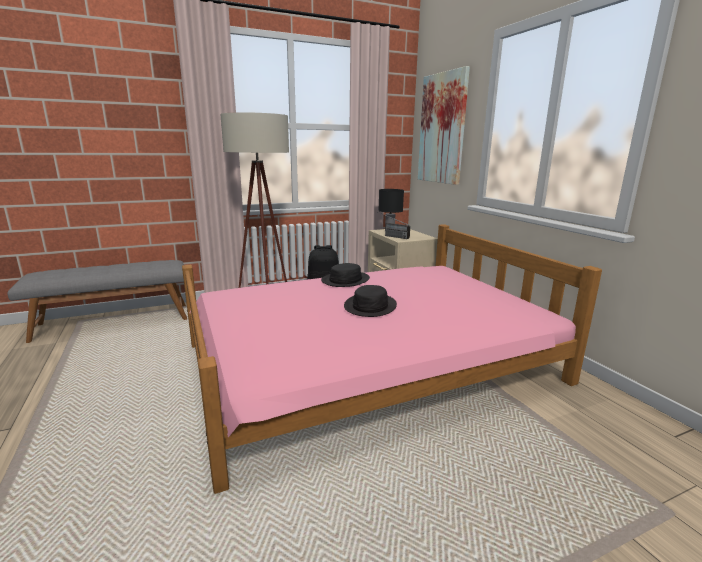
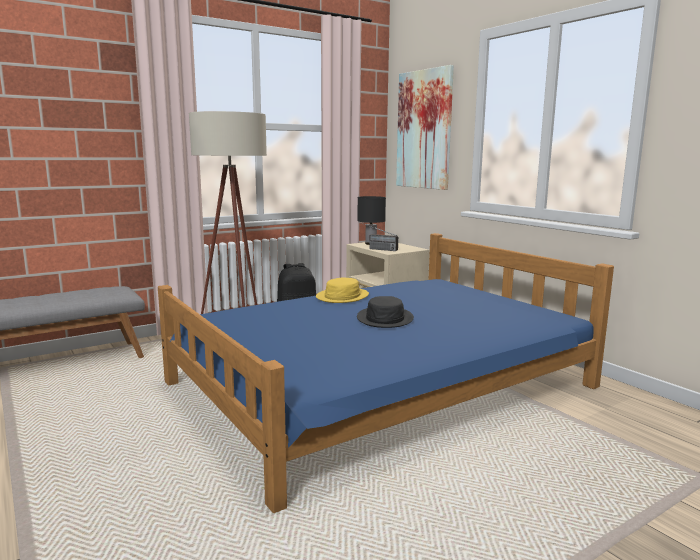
camera: 10 degrees left, 5 degrees down
pink bed [182,224,602,494] -> blue bed [158,233,614,513]
black hat [321,263,370,287] -> yellow hat [316,278,369,303]

